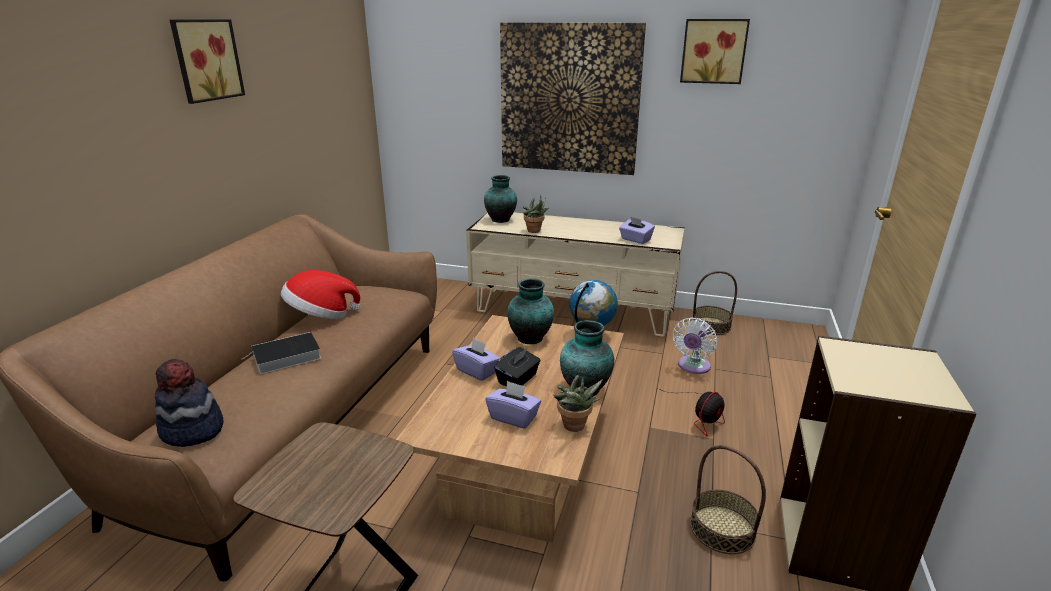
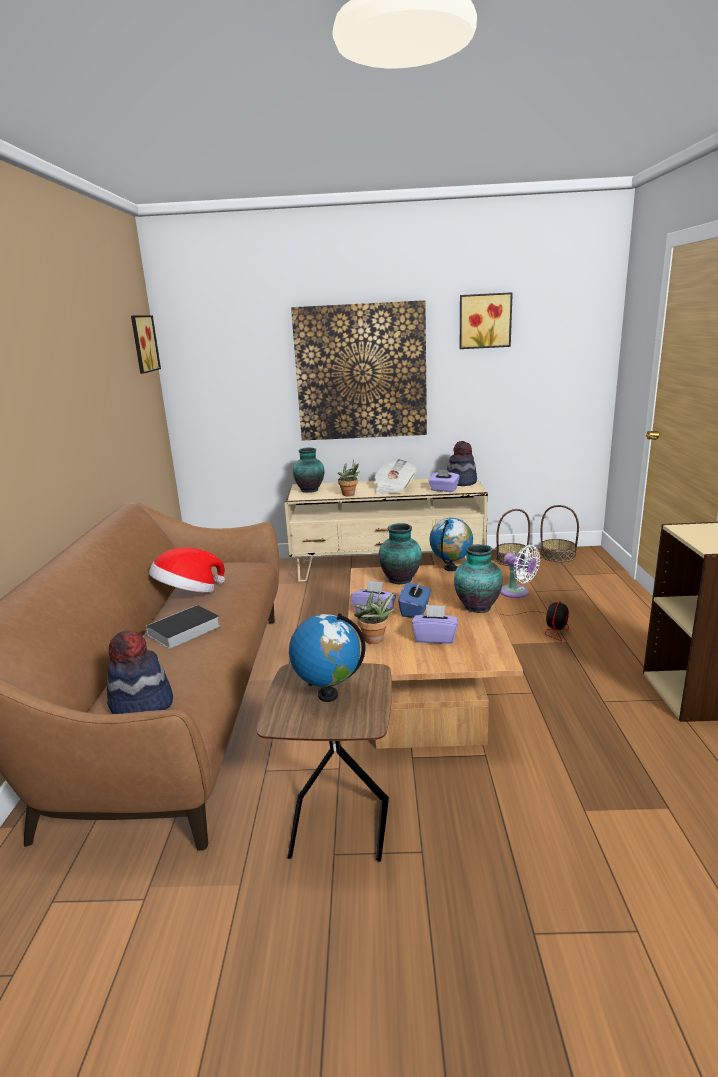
camera: 15 degrees left, 5 degrees down
picture [170,19,245,104] -> picture moved to [131,315,161,374]
black tissue box [494,347,541,386] -> blue tissue box [398,581,431,618]
potted plant [554,375,603,432] -> potted plant moved to [354,591,395,644]
white fan [673,317,717,374] -> white fan turned 60 degrees counterclockwise [500,545,540,598]
basket [690,445,766,554] -> basket moved to [540,505,579,562]
none -> globe [289,613,366,702]
none -> newspaper [374,459,417,495]
none -> hat [447,441,477,486]

